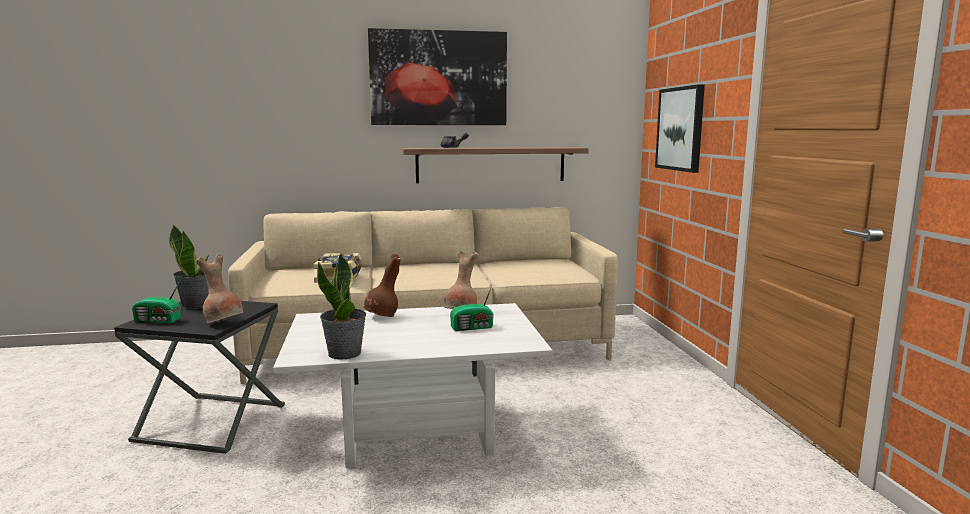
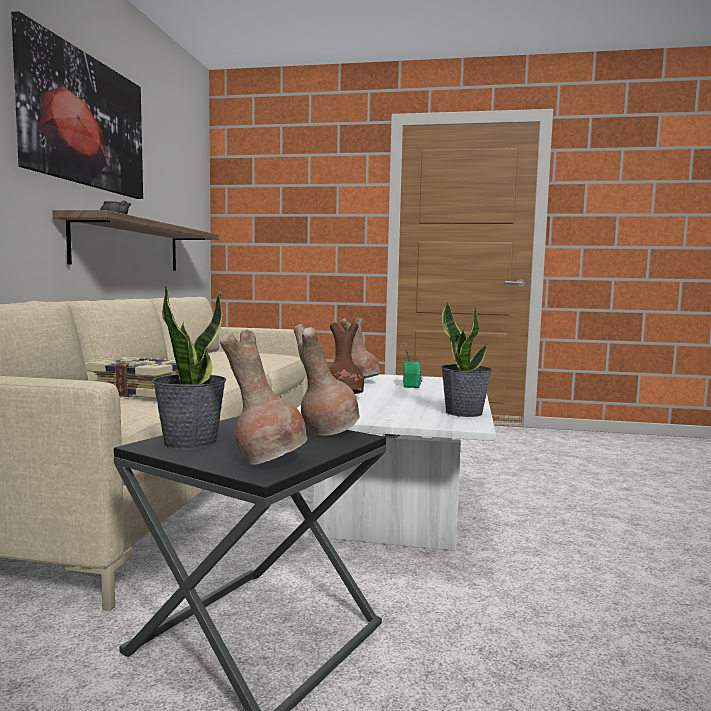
camera: 70 degrees left, 5 degrees down
radio [132,281,181,323] -> brown vase [220,329,308,465]
picture [655,84,705,173] -> none

